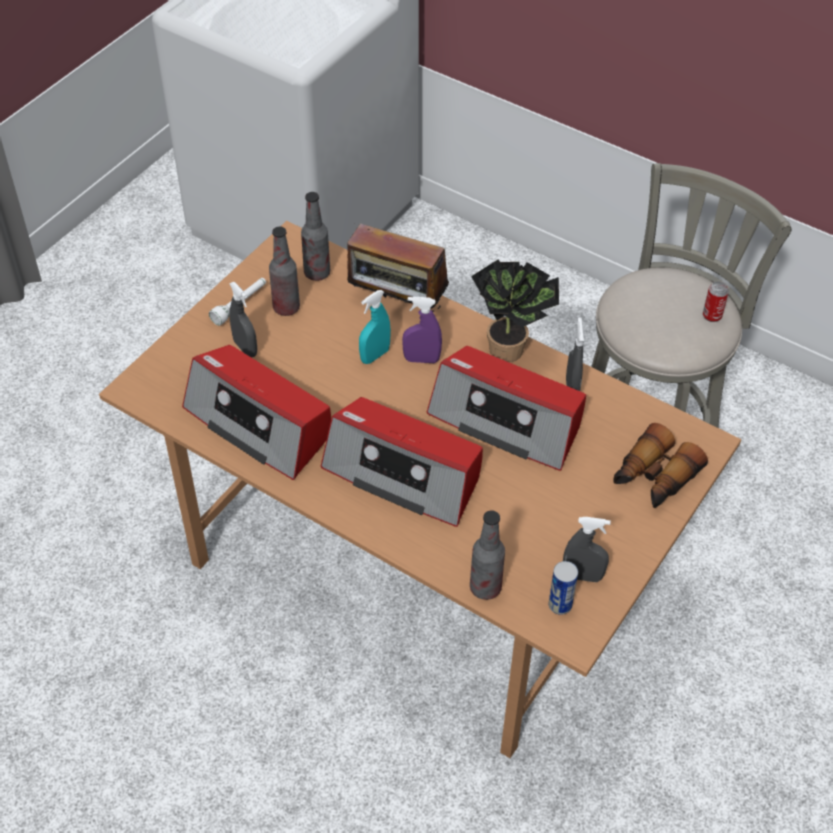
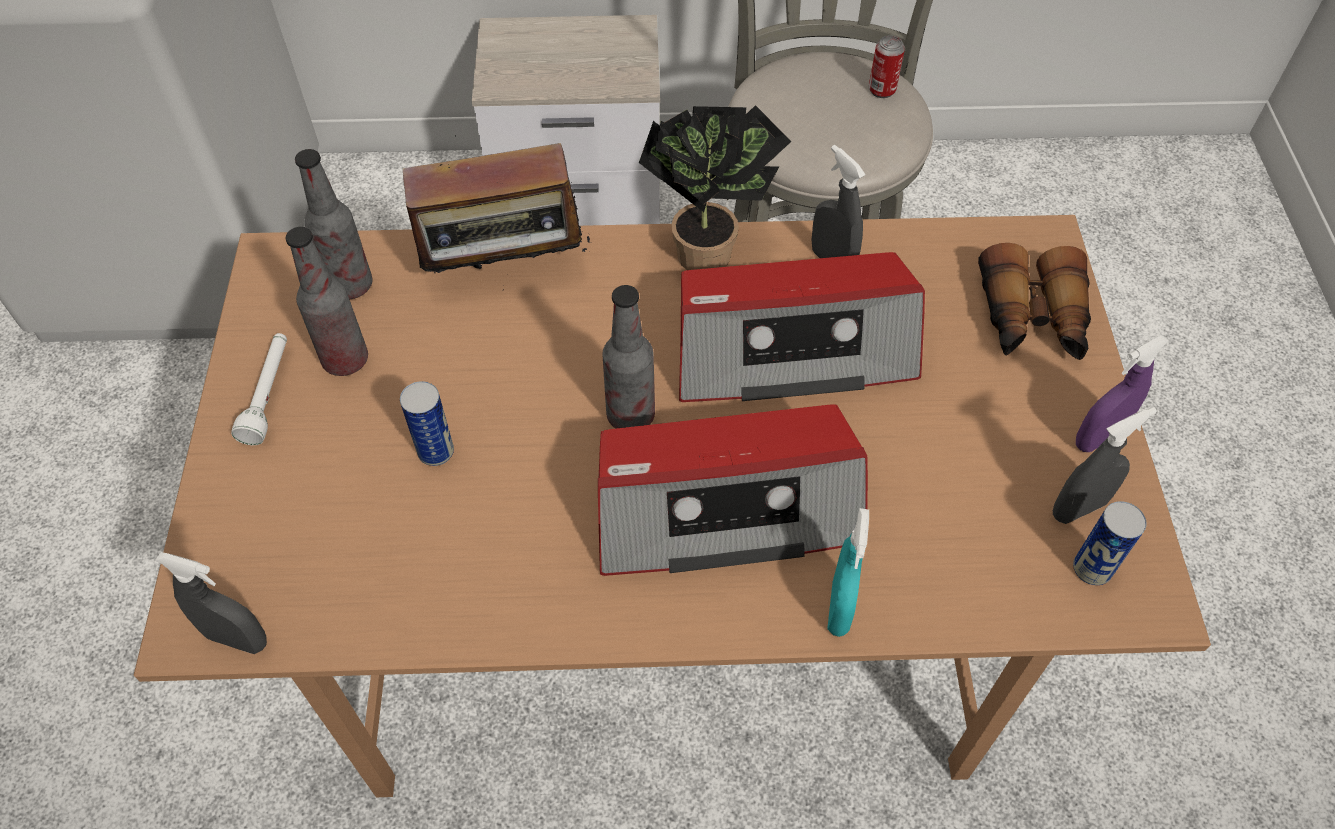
camera: 35 degrees left, 5 degrees up
radio [182,345,331,480] -> none
grey spray bottle [229,282,257,358] -> grey spray bottle moved to [155,552,267,654]
turquoise spray bottle [359,290,391,364] -> turquoise spray bottle moved to [827,508,869,637]
purple spray bottle [402,296,442,363] -> purple spray bottle moved to [1076,335,1169,452]
bottle [470,510,505,600] -> bottle moved to [602,285,655,429]
none -> can [400,381,454,466]
none -> nightstand [472,15,660,226]

